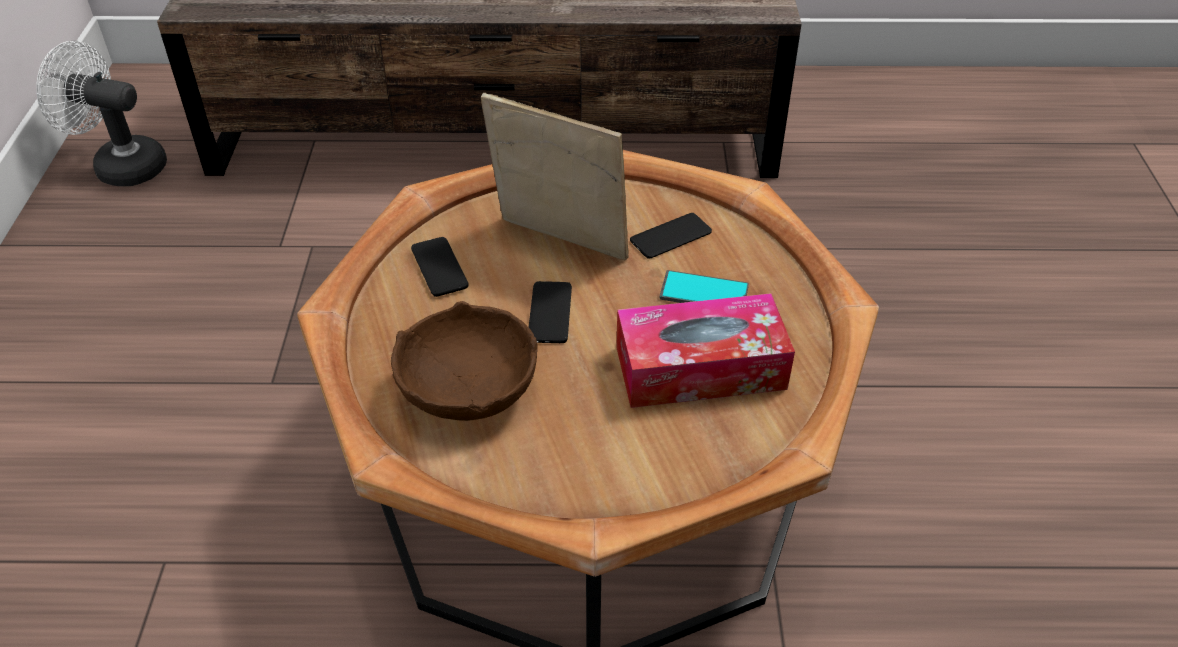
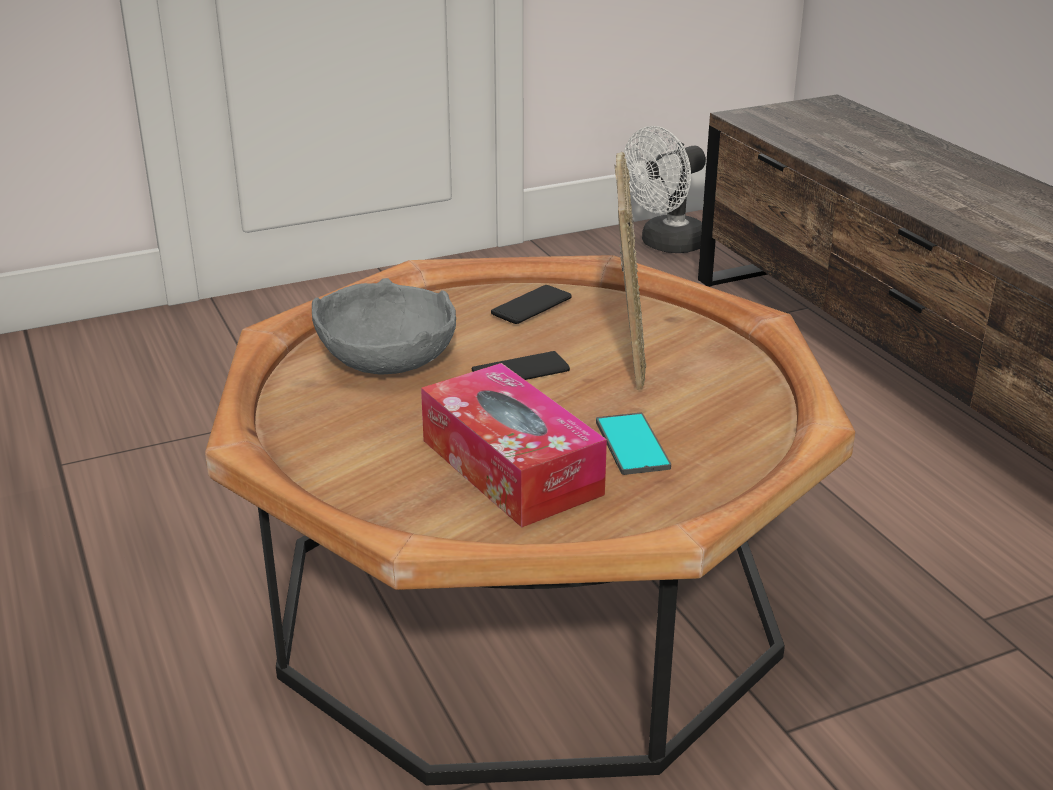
camera: 65 degrees right, 15 degrees down
white fan [36,41,167,186] -> white fan turned 120 degrees counterclockwise [624,126,706,253]
brown bowl [391,301,538,421] -> grey bowl [312,278,456,375]
phone [630,213,712,259] -> none

